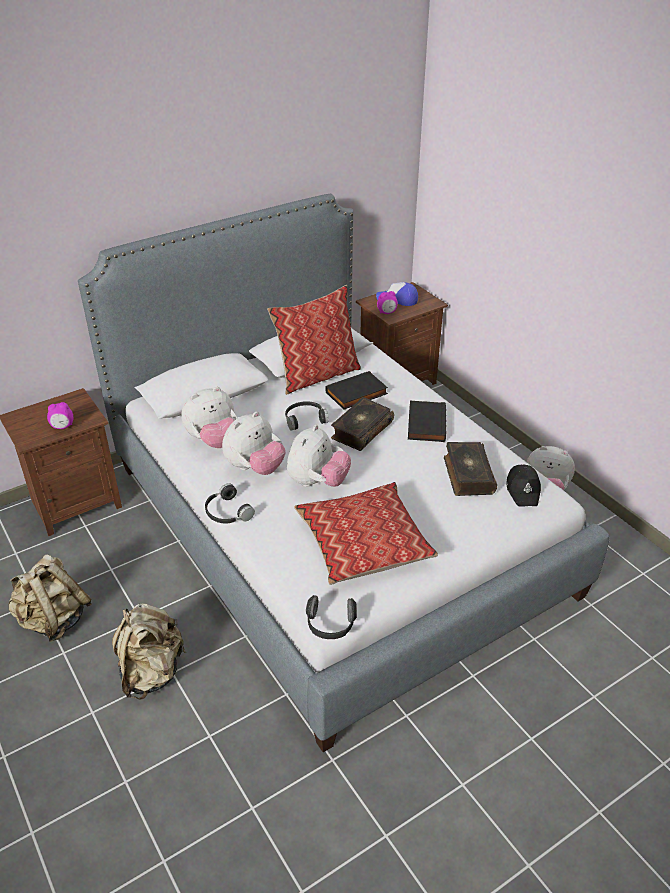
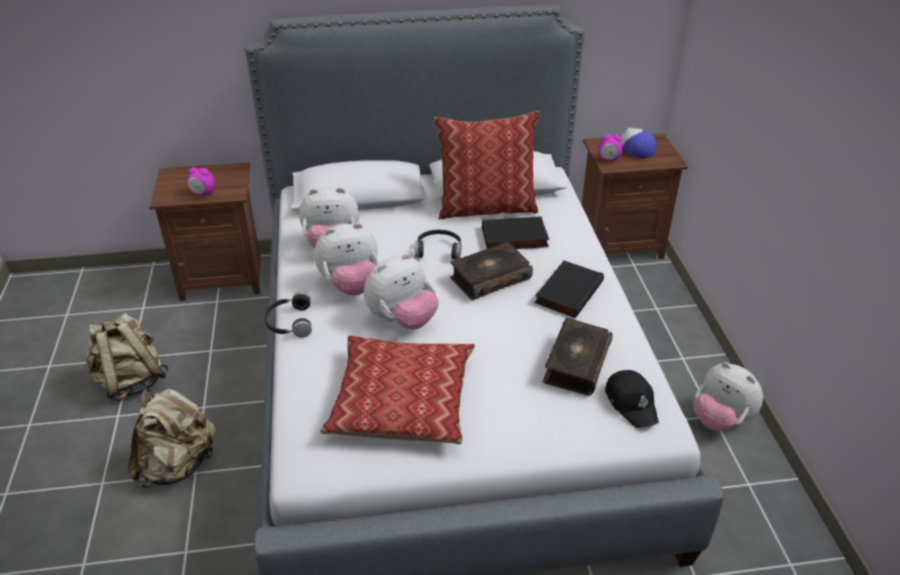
camera: 25 degrees right, 0 degrees up
headphones [306,595,357,639] -> none
black cap [507,465,541,506] -> black cap turned 45 degrees counterclockwise [605,370,659,428]

